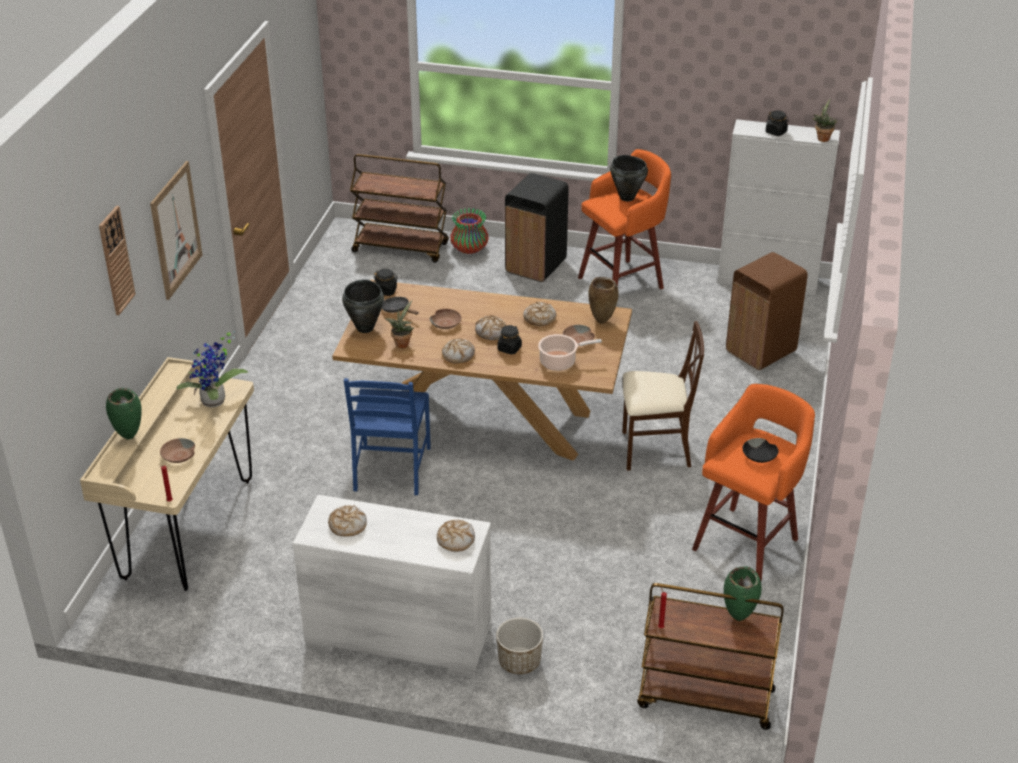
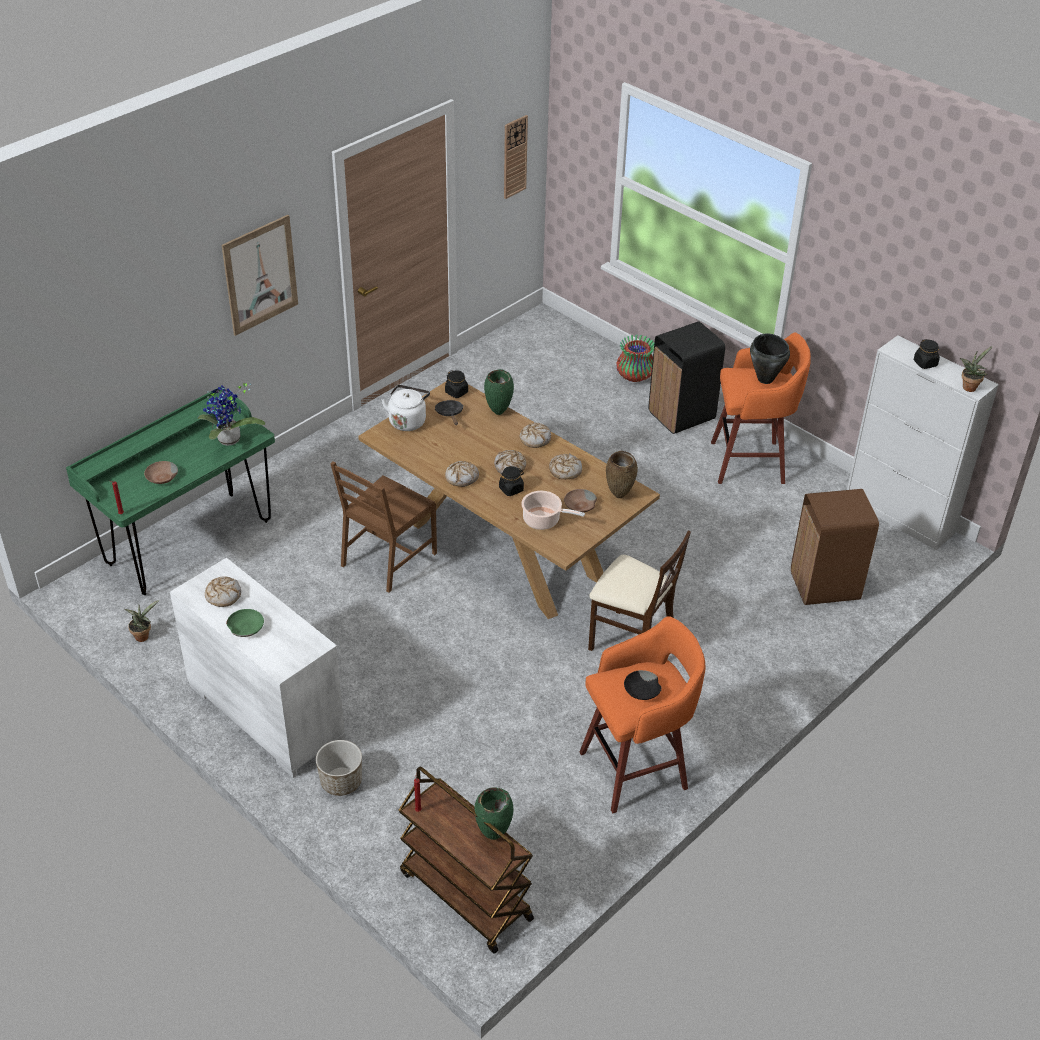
camera: 30 degrees right, 5 degrees up
beige desk [80,357,254,591] -> green desk [66,386,275,595]
wall clock [99,206,136,315] -> wall clock moved to [504,115,528,199]
green vase [106,388,141,439] -> green vase moved to [484,369,514,415]
black cooking pot [342,280,384,333] -> white kettle [381,385,430,431]
blue chair [344,378,431,495] -> brown chair [330,461,437,593]
brown cart [350,154,449,263] -> none
potted plant [385,300,414,348] -> potted plant moved to [124,600,159,642]
brown bowl [430,309,462,329] -> none
bread [437,519,475,552] -> bread moved to [520,423,551,448]
none -> green bowl [226,609,264,637]

